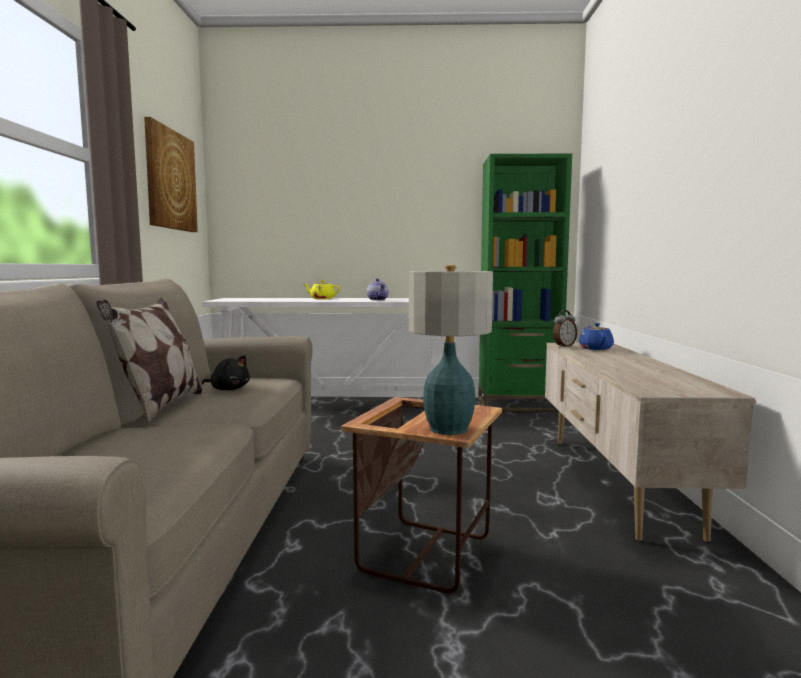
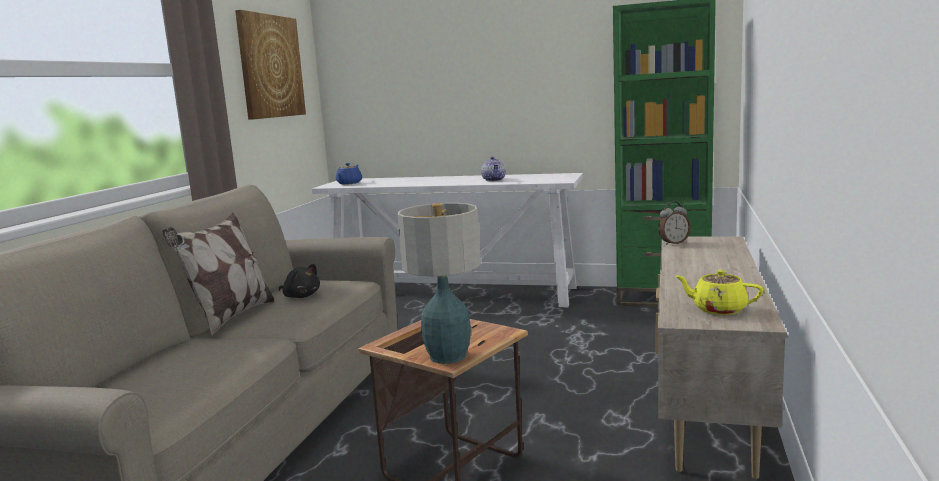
camera: 15 degrees right, 5 degrees up
yellow teapot [304,280,340,299] -> yellow teapot moved to [675,270,763,315]
blue teapot [579,323,614,350] -> blue teapot moved to [336,163,362,185]

